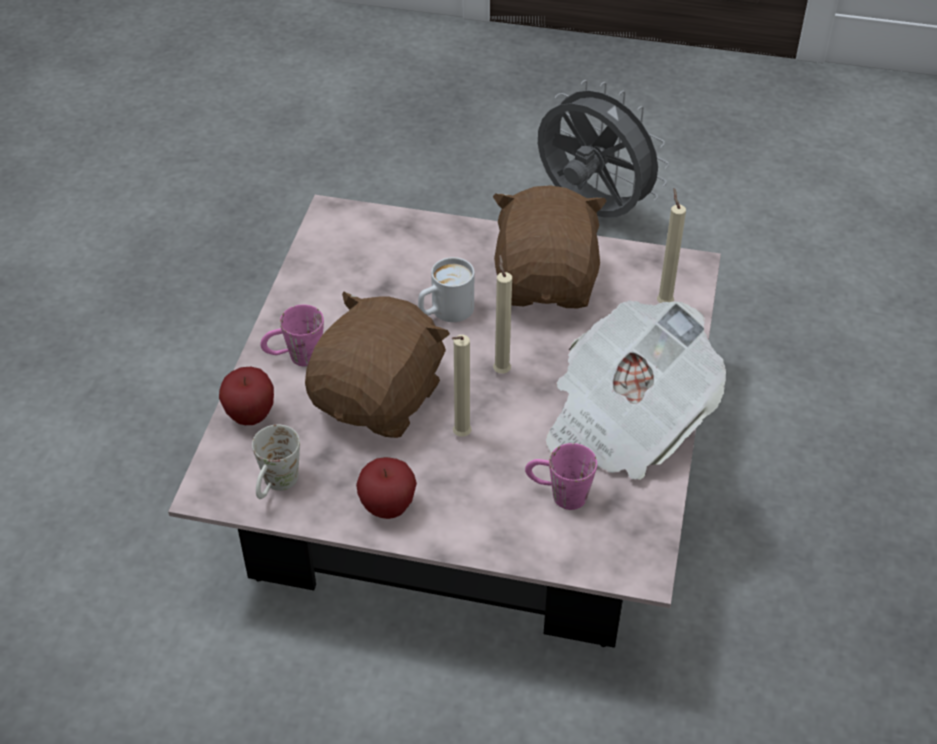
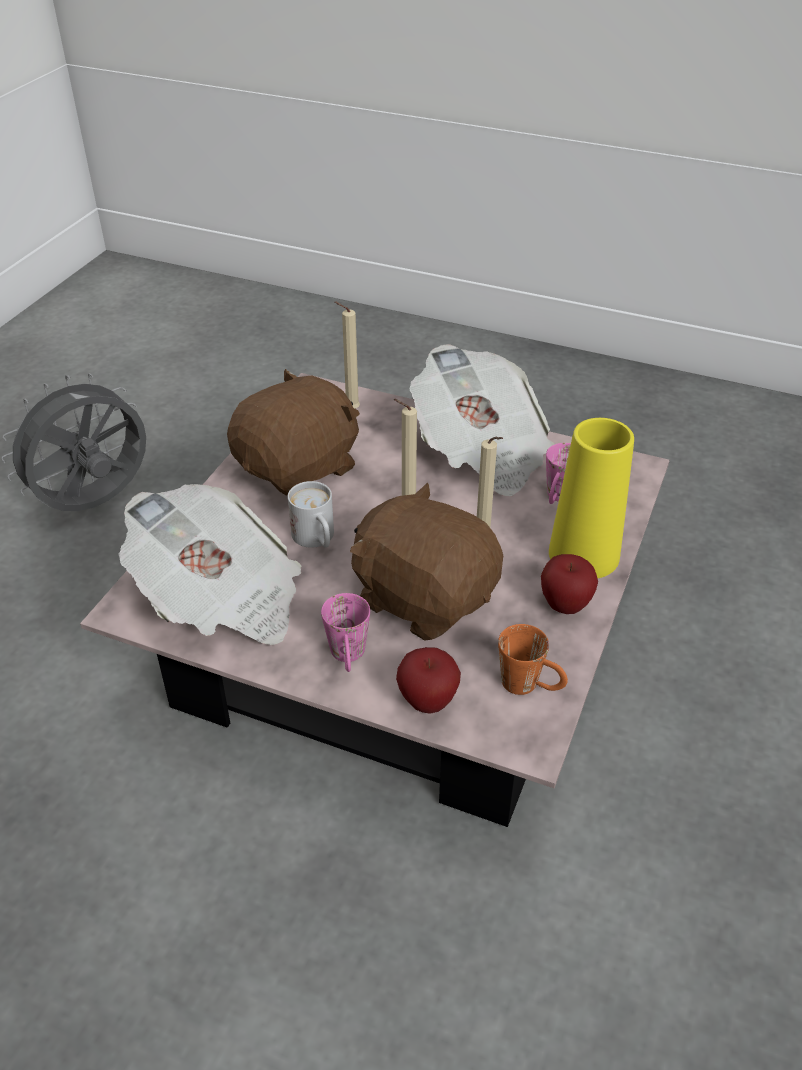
camera: 80 degrees left, 5 degrees down
white mug [252,425,300,499] -> orange mug [498,624,568,695]
brown plush toy [493,185,607,308] -> brown plush toy turned 120 degrees clockwise [227,369,360,496]
none -> newspaper [118,484,301,645]
none -> yellow vase [549,418,634,578]

